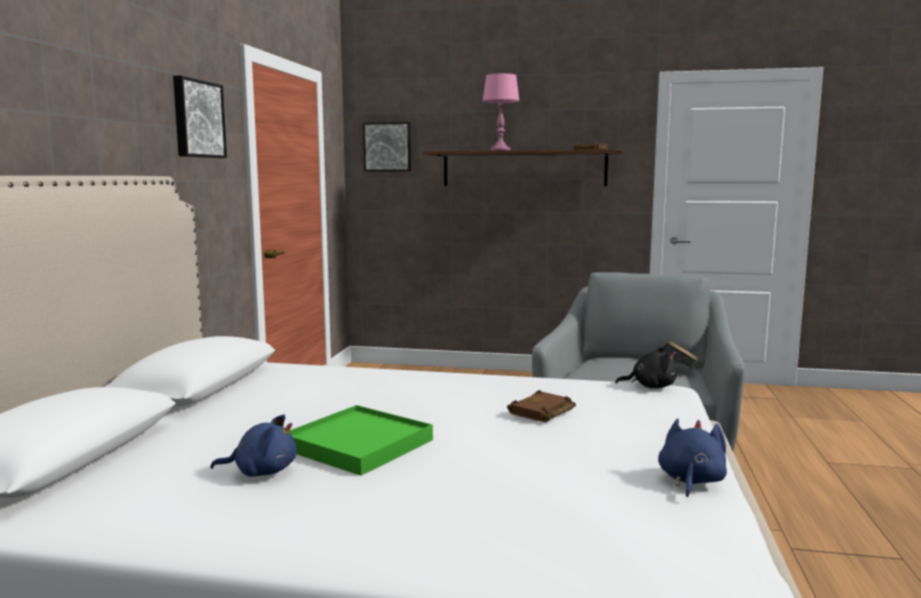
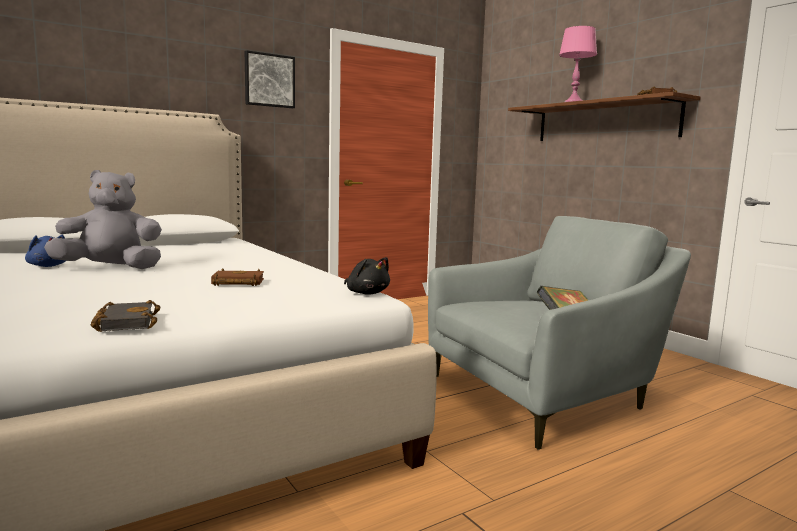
camera: 45 degrees right, 0 degrees up
green tray [289,405,433,476] -> grey plush toy [44,170,162,269]
picture [363,122,411,171] -> none
blue plush toy [658,419,727,497] -> black book [91,300,160,332]

